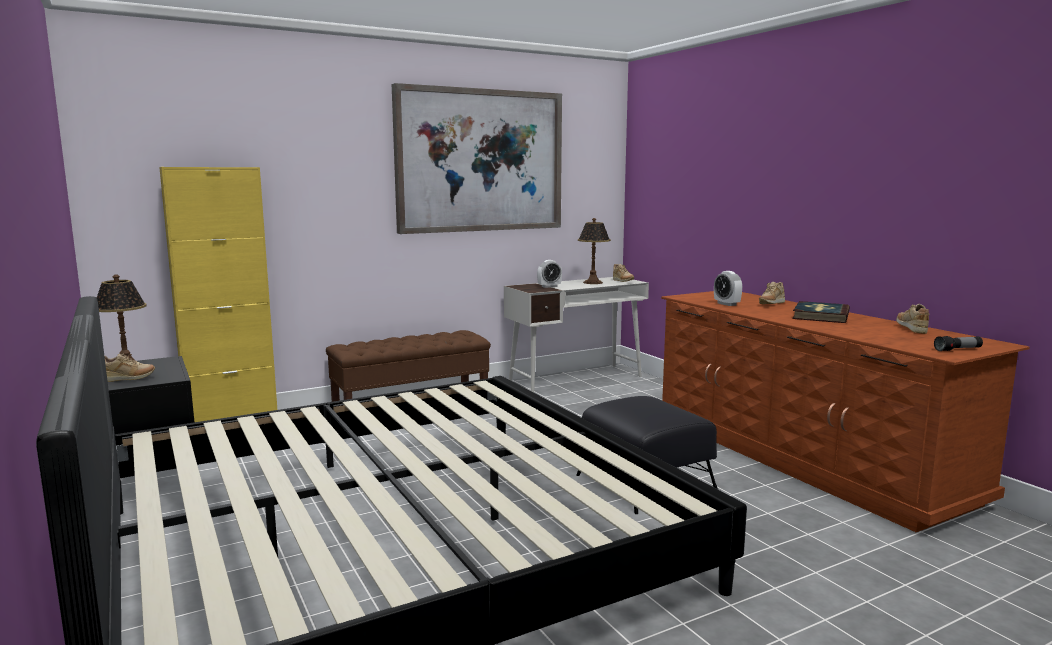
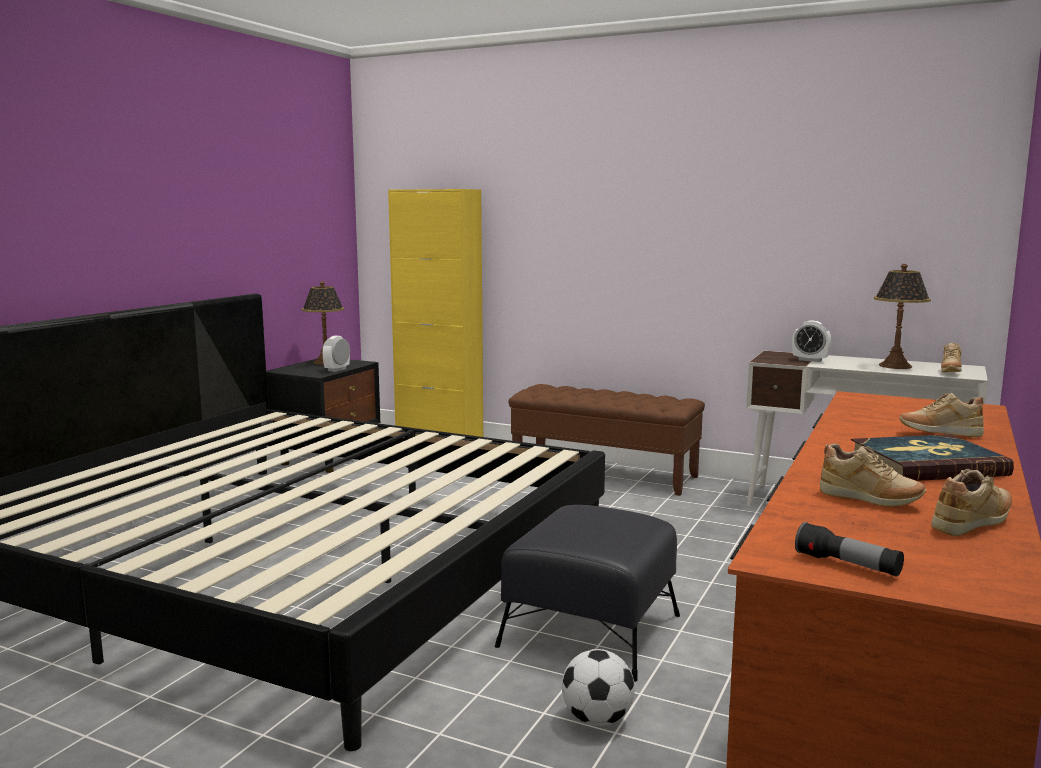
camera: 55 degrees right, 0 degrees up
beige shoe [105,353,155,382] -> beige shoe moved to [820,444,926,507]
picture [392,83,562,234] -> none
alarm clock [714,271,742,306] -> alarm clock moved to [322,336,350,372]
none -> football [562,649,635,726]

